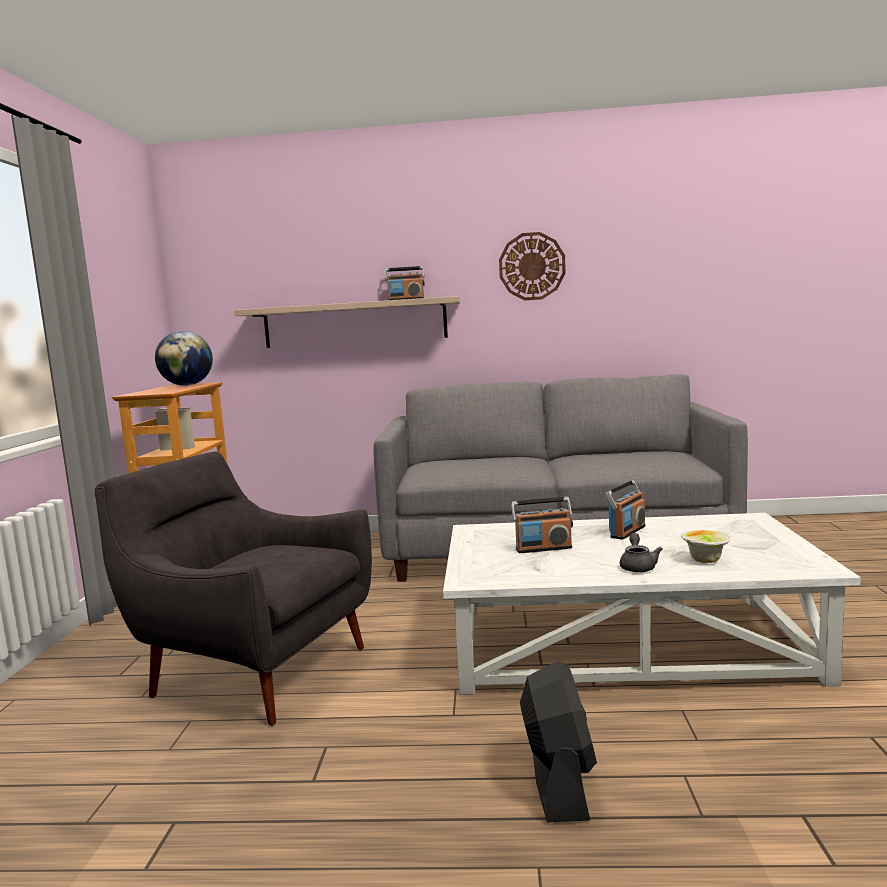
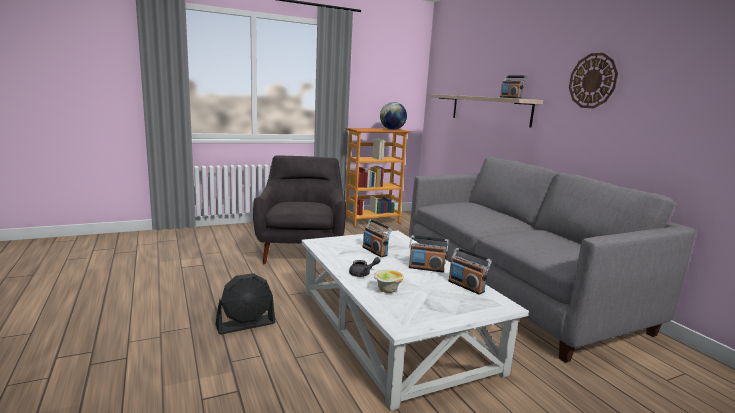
camera: 60 degrees right, 5 degrees up
none -> radio [448,248,492,295]

